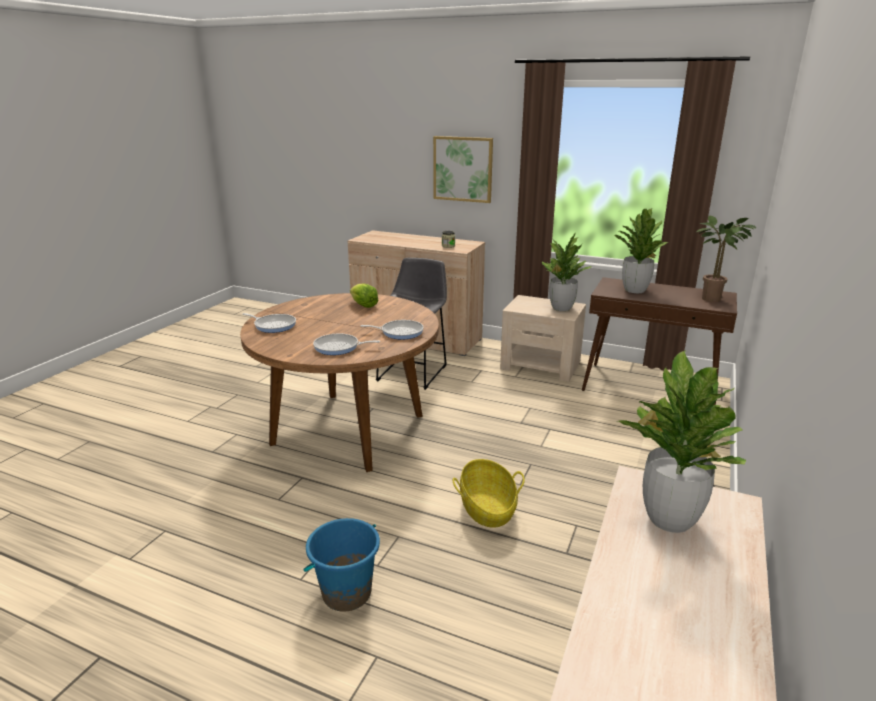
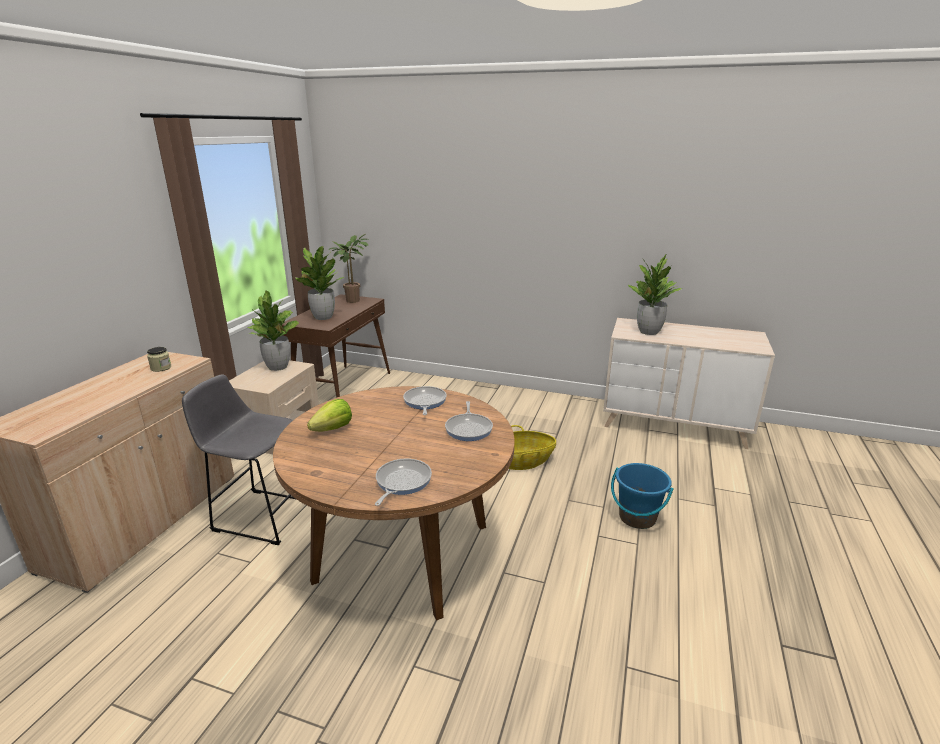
camera: 95 degrees left, 0 degrees up
picture [433,136,493,203] -> none

